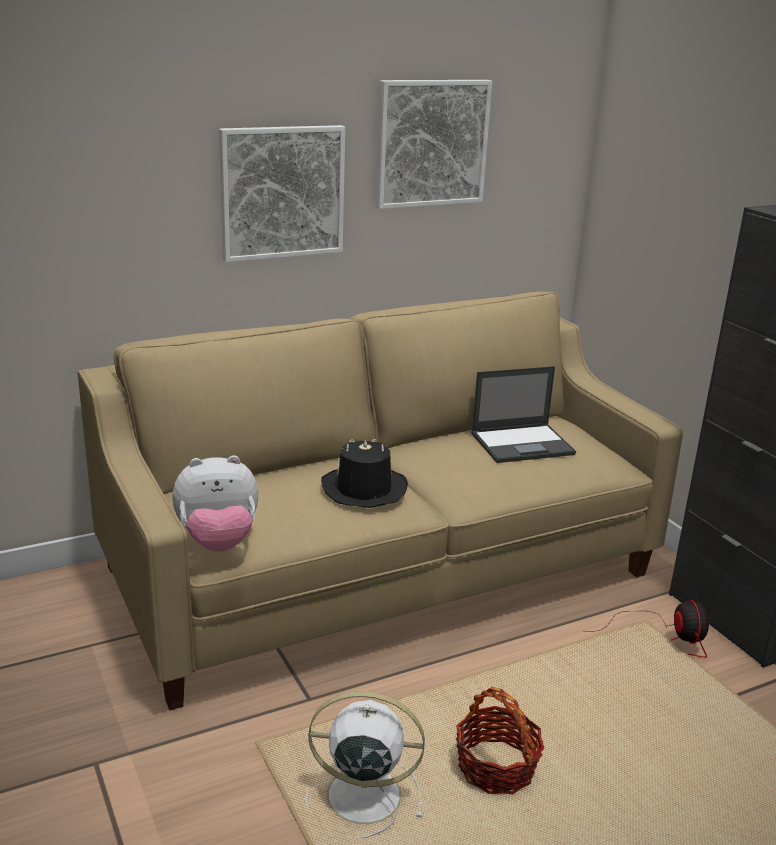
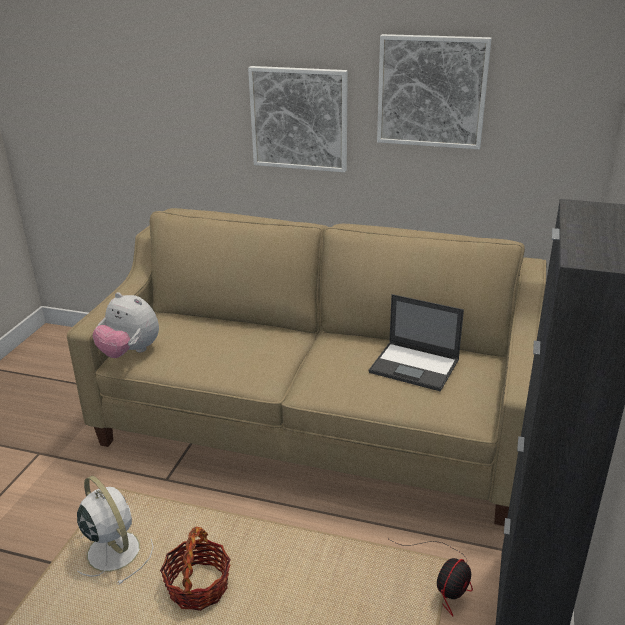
camera: 45 degrees right, 5 degrees up
black hat [321,439,408,508] -> none

